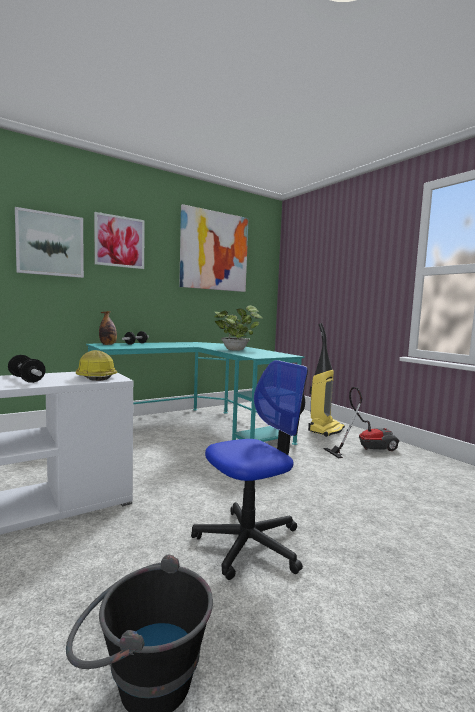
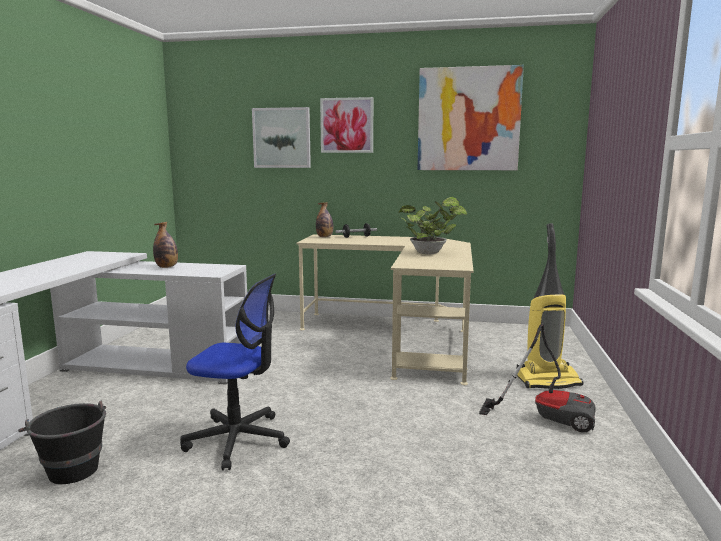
camera: 45 degrees right, 5 degrees up
dumbbell [8,355,45,383] -> bottle [153,222,178,268]
hard hat [76,350,117,381] -> none
turquoise desk [86,342,304,445] -> beige desk [296,234,473,385]

